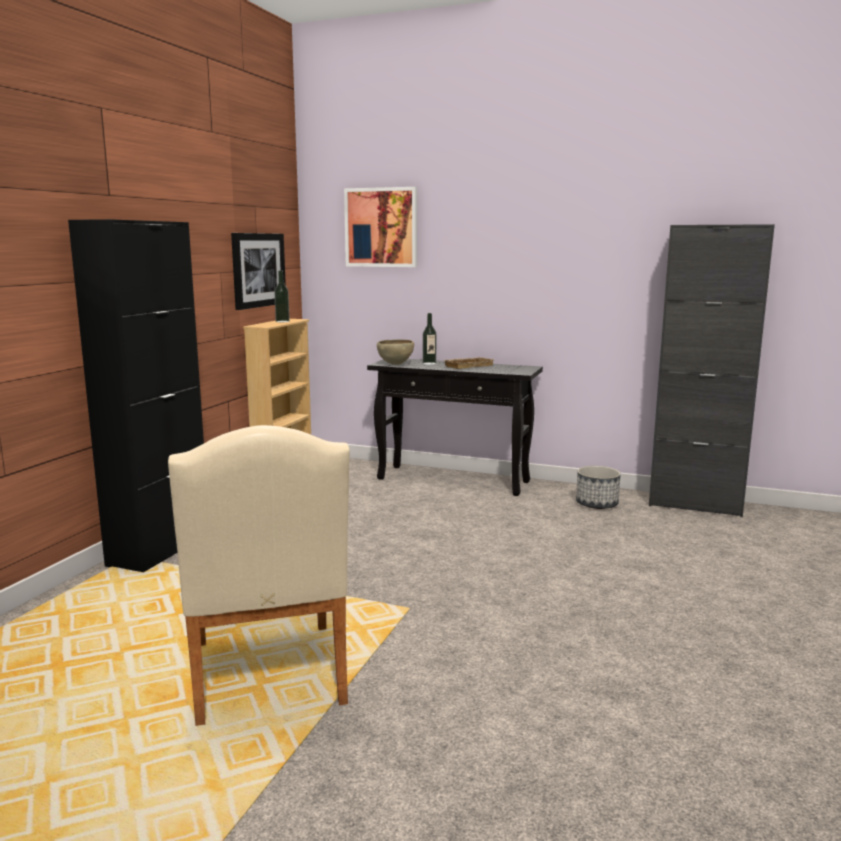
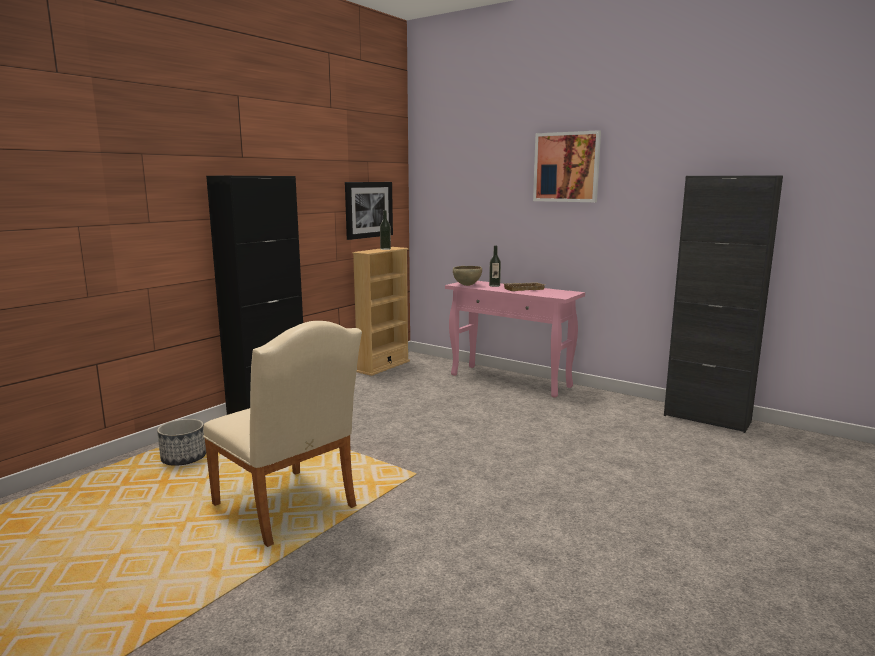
camera: 15 degrees right, 0 degrees up
beige chair [168,425,350,726] -> beige chair turned 45 degrees counterclockwise [203,321,362,547]
picture [344,187,417,267] -> picture moved to [533,130,601,202]
black console table [367,359,543,496] -> pink console table [445,281,585,398]
planter [576,466,621,509] -> planter moved to [157,419,206,466]

